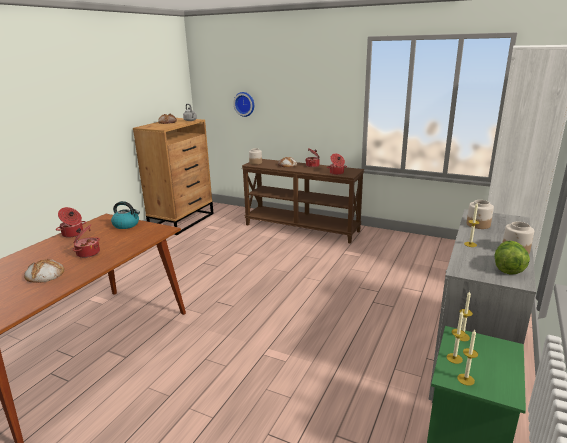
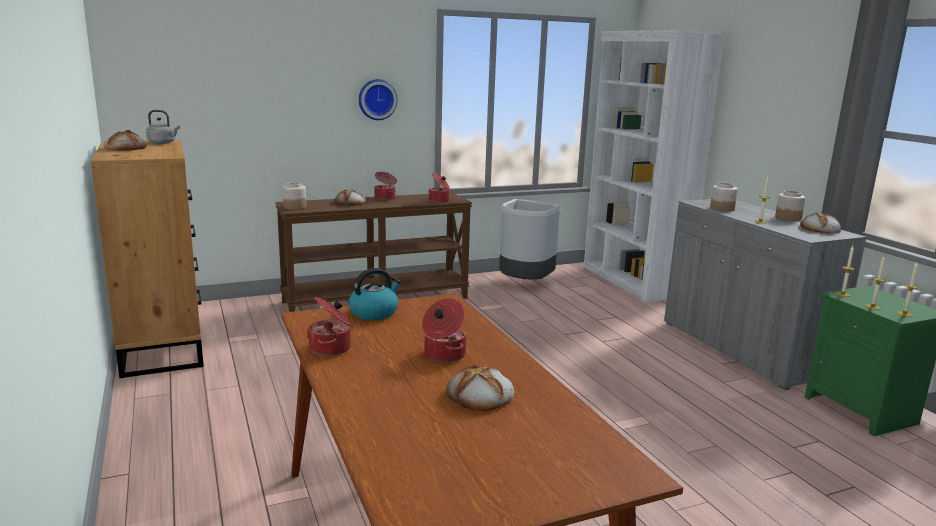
camera: 50 degrees left, 5 degrees down
wall clock [233,92,254,117] -> wall clock moved to [359,79,398,120]
lettuce [494,241,530,275] -> bread [800,213,841,233]
none -> grey trash can [499,199,561,280]

